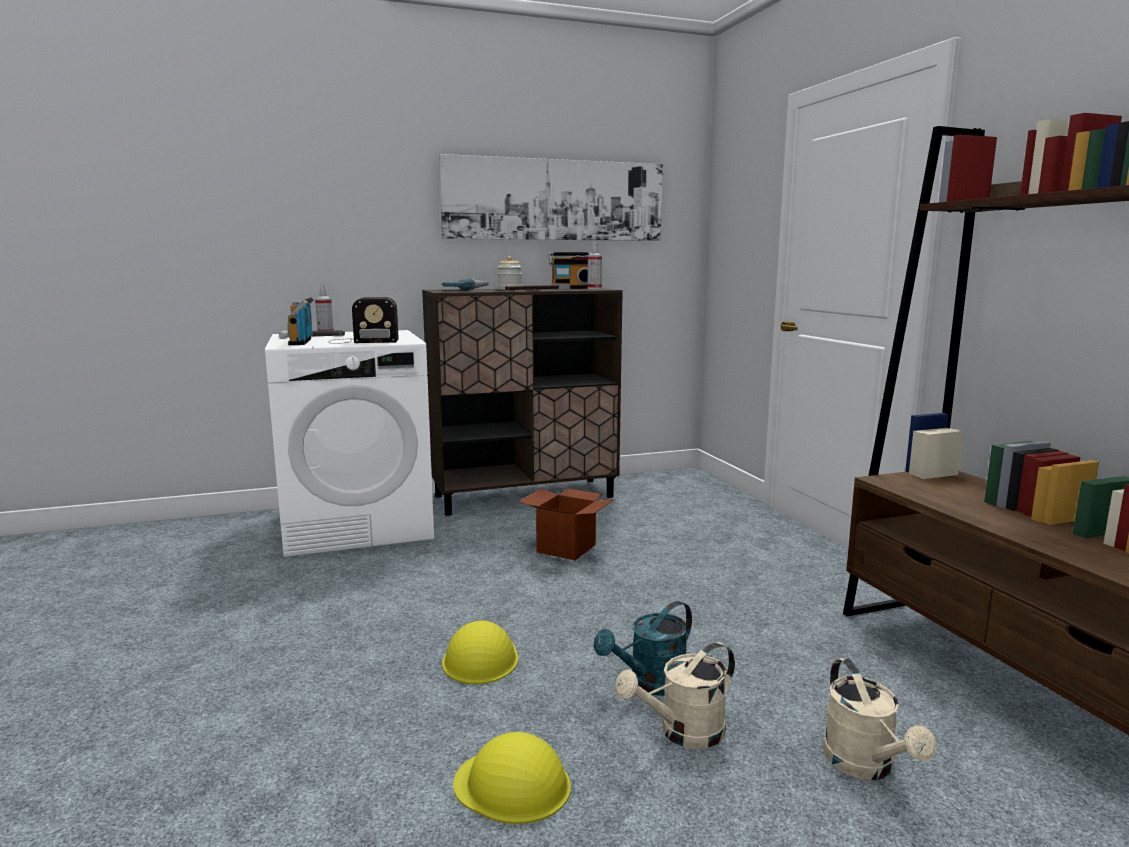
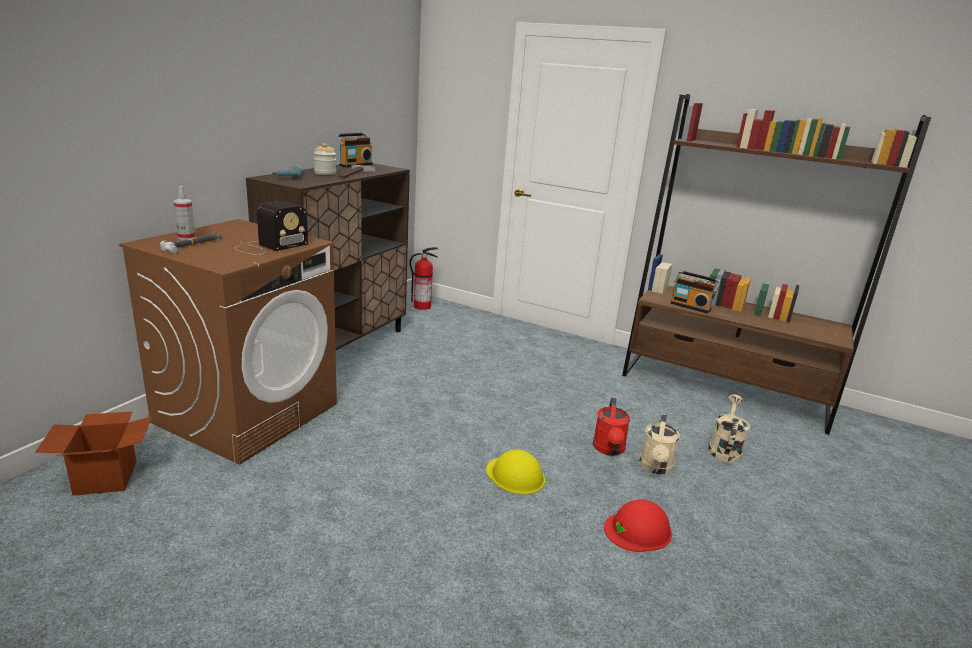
camera: 45 degrees left, 10 degrees up
white washing machine [265,330,434,557] -> brown washing machine [119,219,337,465]
radio [288,297,314,345] -> radio moved to [670,270,721,314]
picture [439,154,663,241] -> none
yellow hard hat [453,732,571,824] -> red hard hat [604,499,672,552]
cardboard box [518,488,615,560] -> cardboard box moved to [35,412,152,496]
spray bottle [588,242,602,289] -> none
turquoise watering can [593,601,692,696] -> red watering can [593,398,630,456]
beige watering can [823,658,936,780] -> beige watering can turned 105 degrees counterclockwise [708,395,750,463]
none -> fire extinguisher [409,247,438,310]

